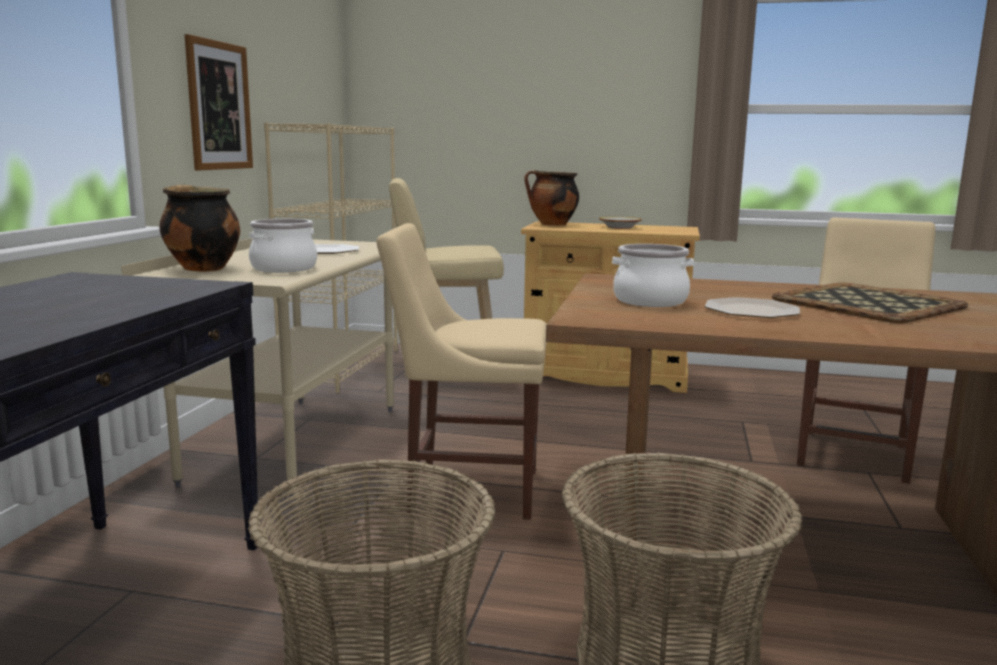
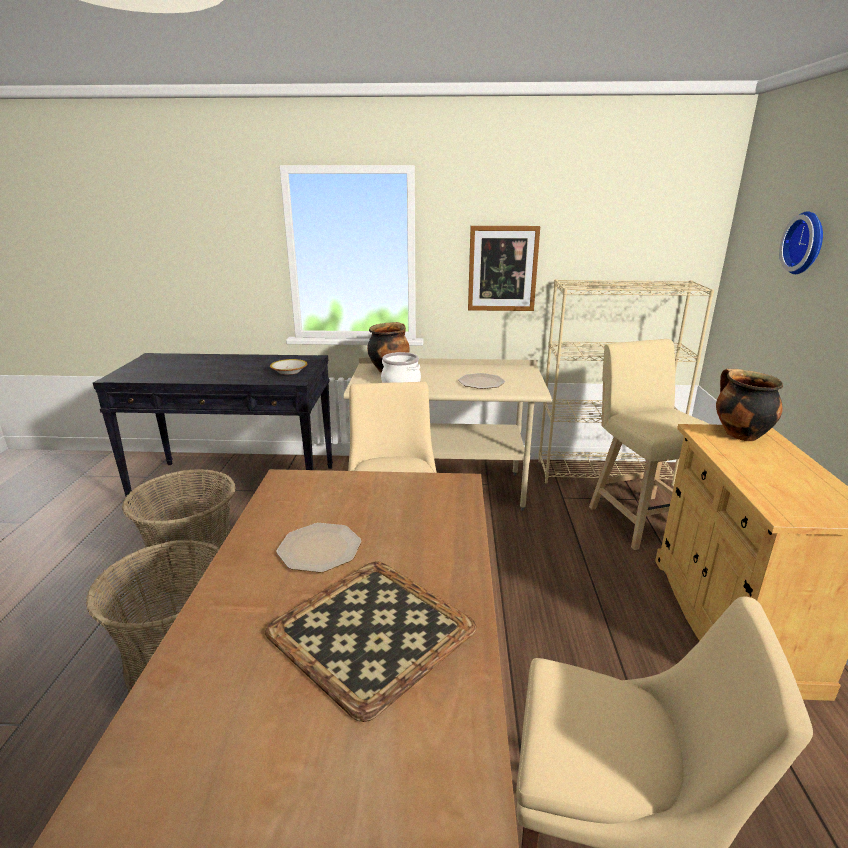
camera: 80 degrees right, 10 degrees up
bowl [599,217,642,229] -> bowl moved to [270,359,307,375]
cooking pot [612,244,694,307] -> none
none -> wall clock [779,211,823,274]

